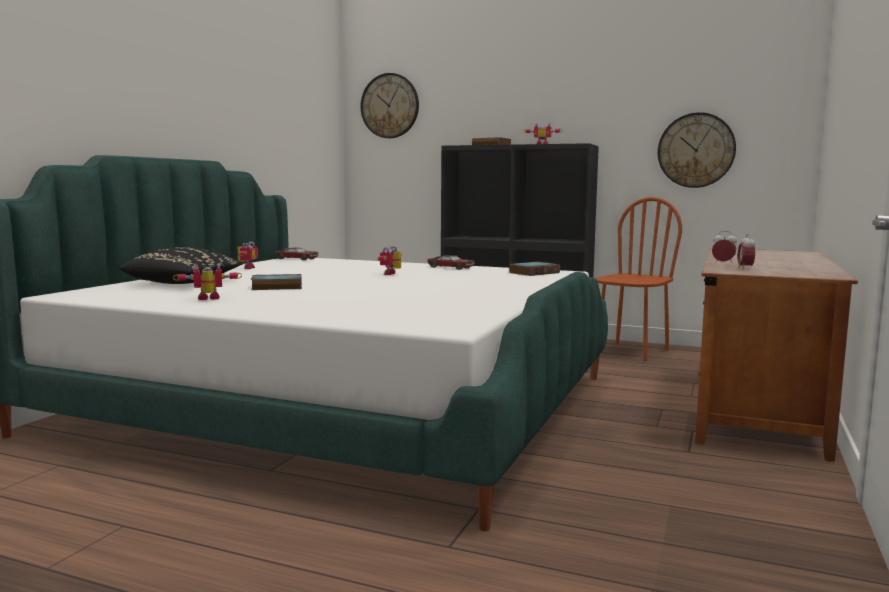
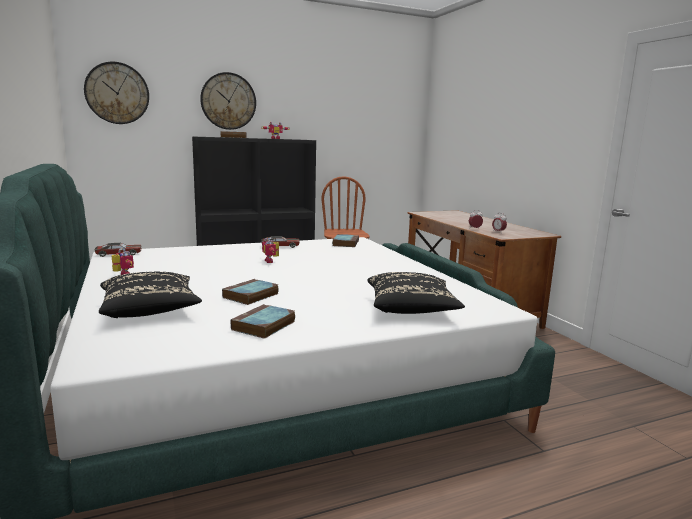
camera: 45 degrees left, 5 degrees up
toy robot [173,263,242,300] -> book [231,304,295,339]
wall clock [658,112,736,188] -> wall clock moved to [200,72,256,130]
none -> black pillow [367,272,465,314]

